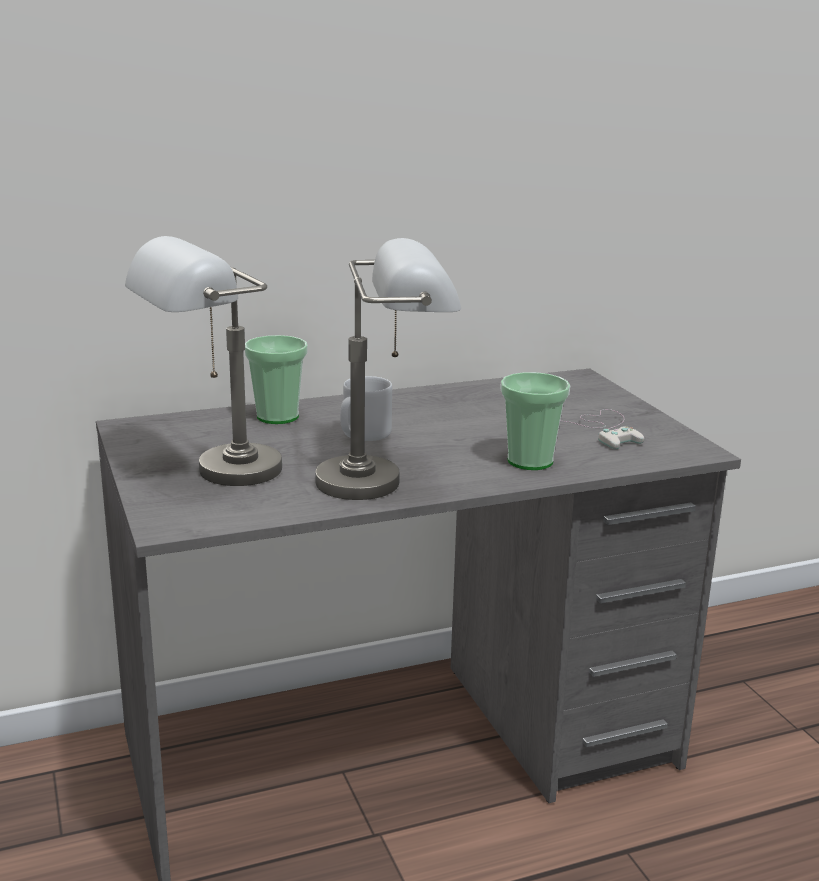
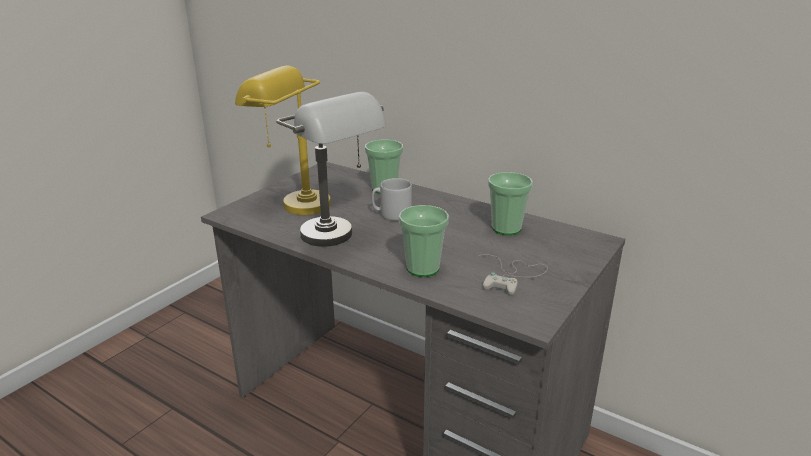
camera: 55 degrees right, 5 degrees up
grey table lamp [125,236,282,486] -> yellow table lamp [235,65,331,215]
none -> cup [488,172,533,235]

